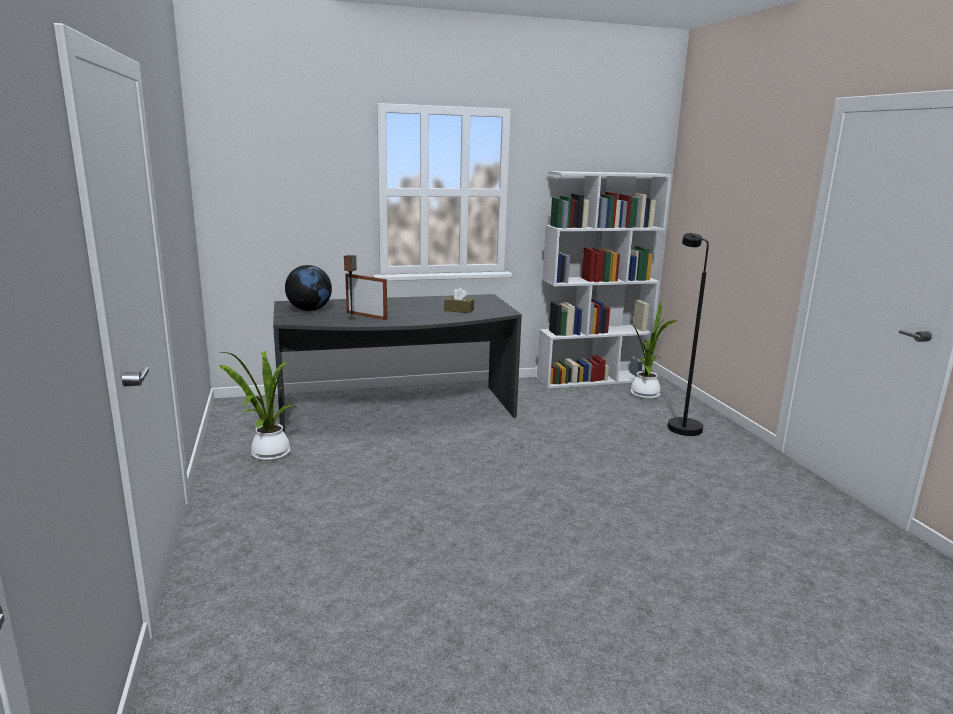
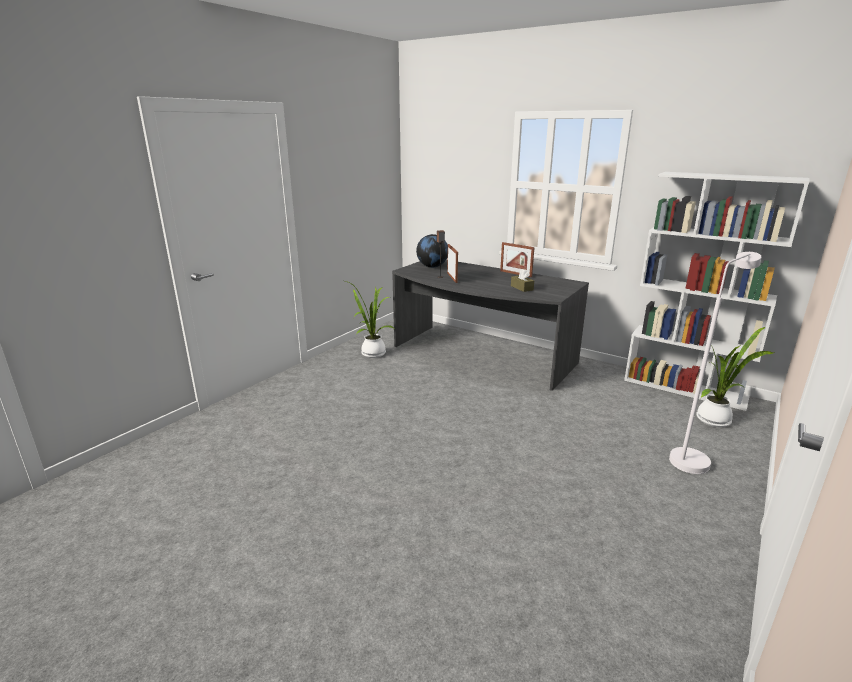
camera: 50 degrees right, 5 degrees up
black floor lamp [668,233,709,436] -> white floor lamp [669,252,761,474]
none -> picture frame [500,242,535,277]

